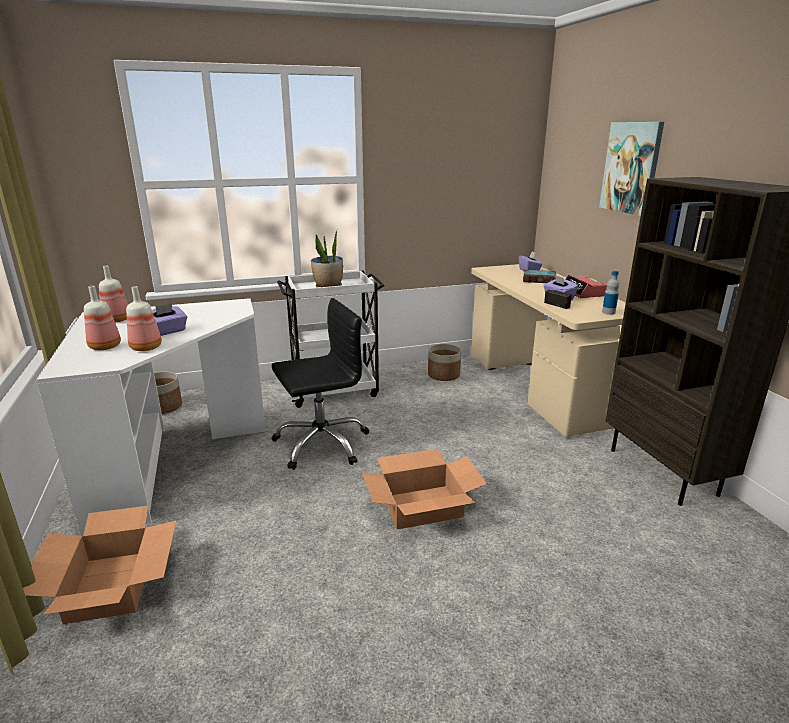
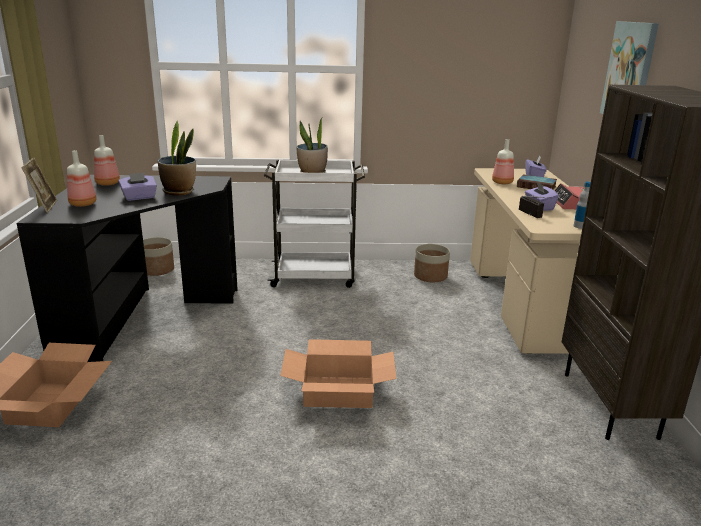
camera: 15 degrees right, 0 degrees up
white desk [36,298,266,536] -> black desk [17,175,238,362]
bottle [126,286,162,351] -> bottle moved to [492,139,514,184]
black office chair [272,298,369,470] -> none
none -> picture frame [21,158,57,213]
none -> potted plant [158,121,196,196]

